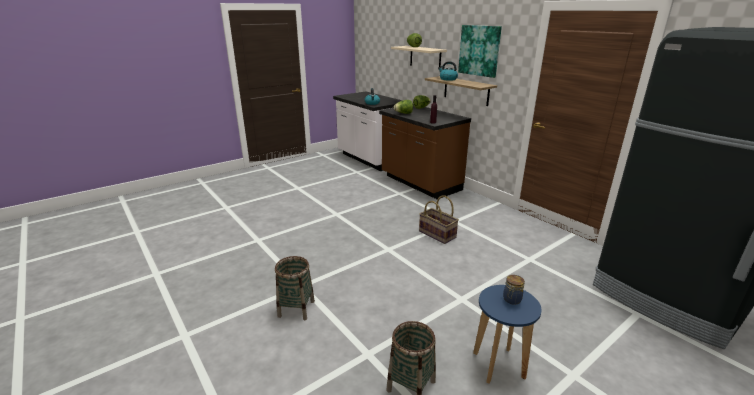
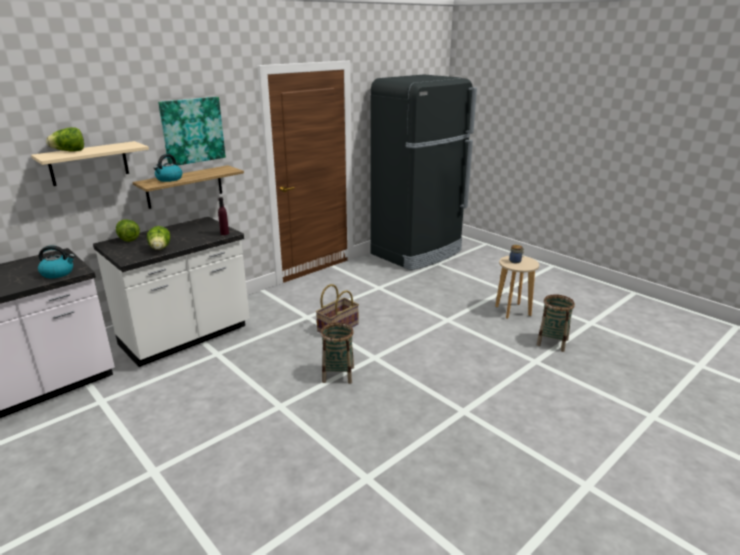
camera: 95 degrees left, 0 degrees up
basket [275,256,315,320] -> basket moved to [321,322,354,384]
brown counter [379,104,471,199] -> white counter [93,216,250,367]
blue stool [473,285,542,383] -> beige stool [495,256,539,319]

